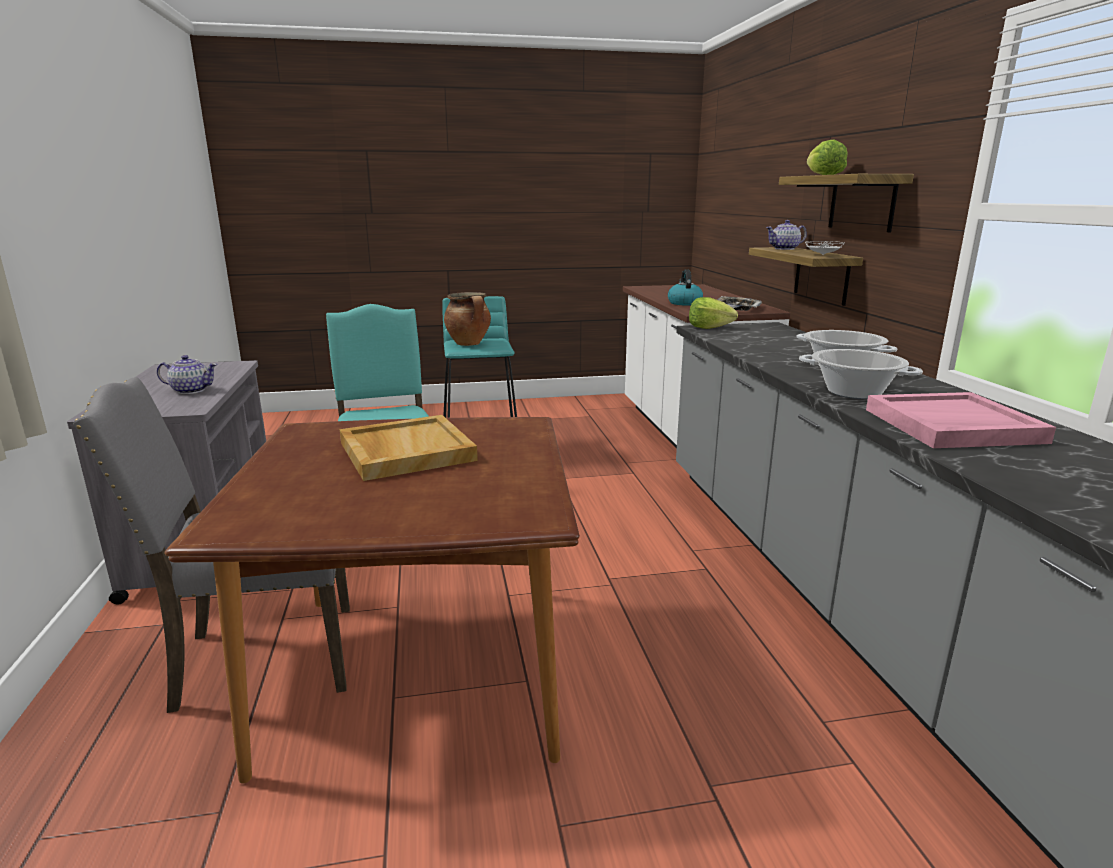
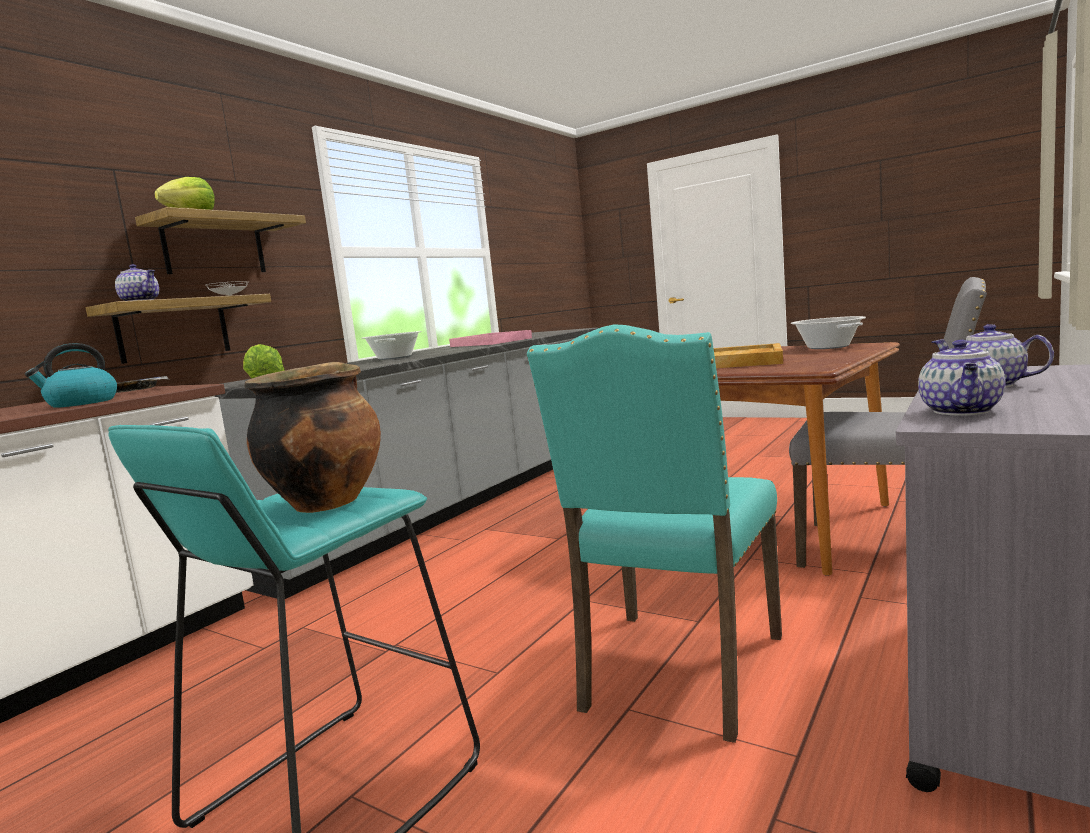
camera: 135 degrees left, 10 degrees down
cooking pot [799,349,923,399] -> cooking pot moved to [791,316,866,349]
none -> teapot [918,339,1005,416]

